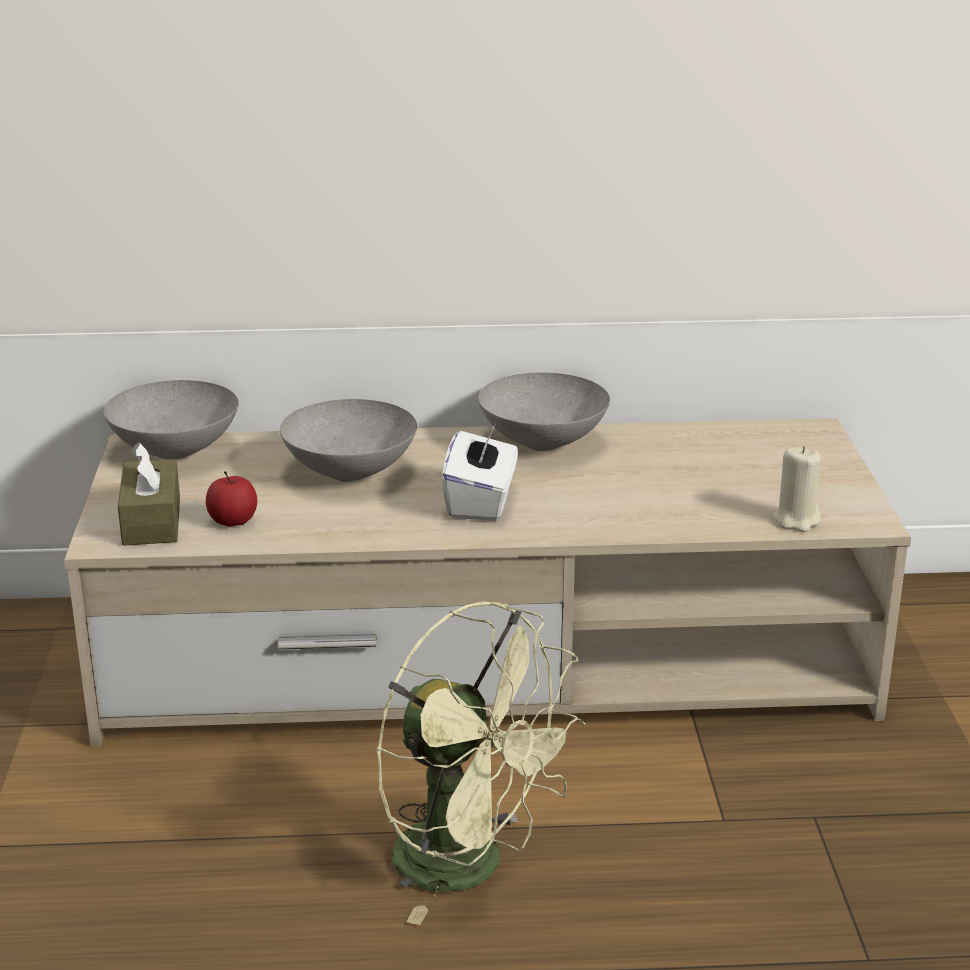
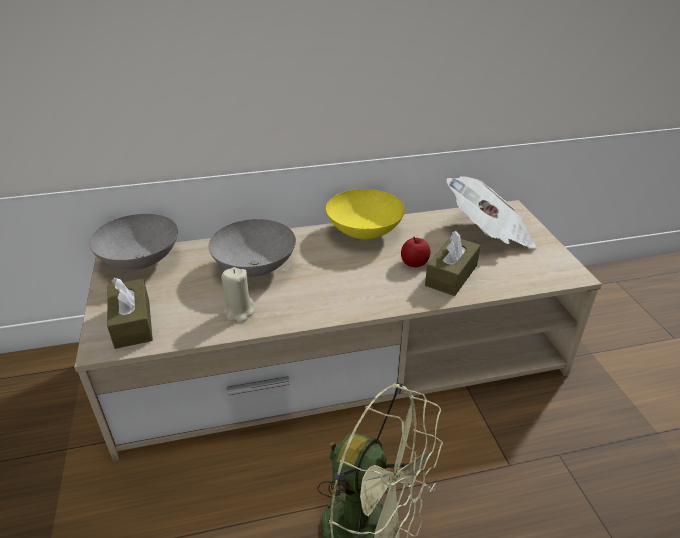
camera: 10 degrees left, 10 degrees up
apple [206,471,257,527] -> apple moved to [401,236,430,268]
white tissue box [442,422,518,521] -> none
grey bowl [478,372,610,451] -> yellow bowl [326,189,405,239]
beige candle [773,446,821,532] -> beige candle moved to [221,267,255,322]
none -> brown tissue box [425,231,481,296]
none -> newspaper [447,176,537,249]

